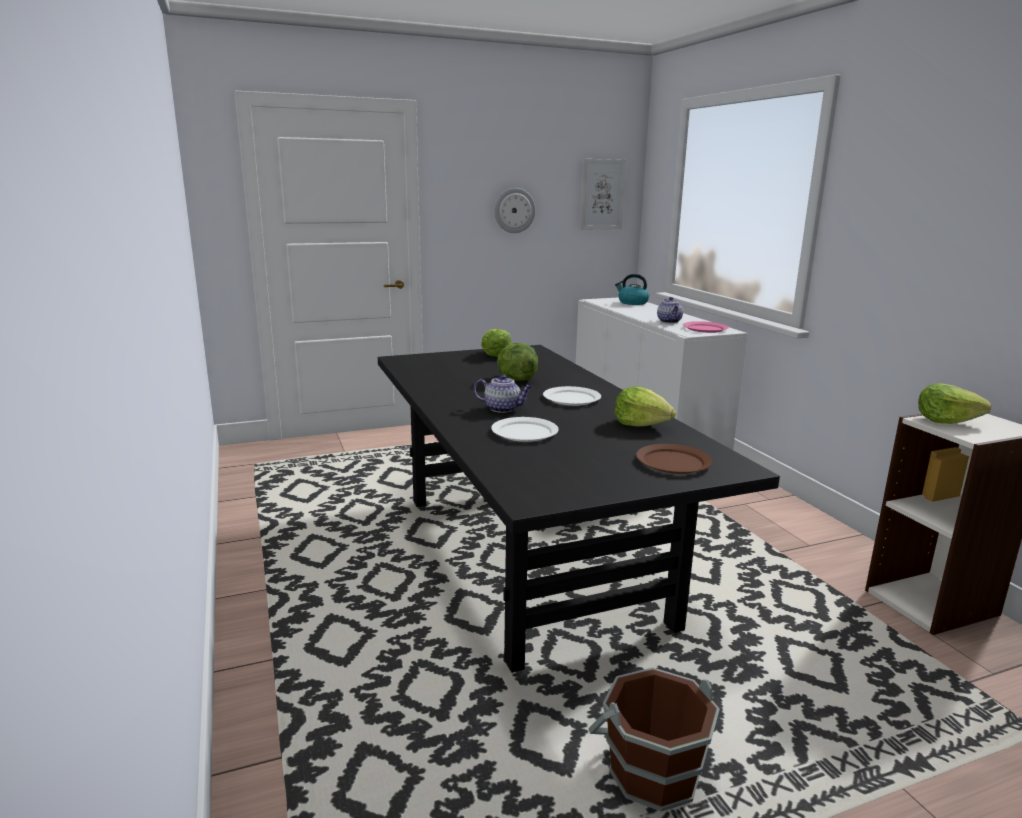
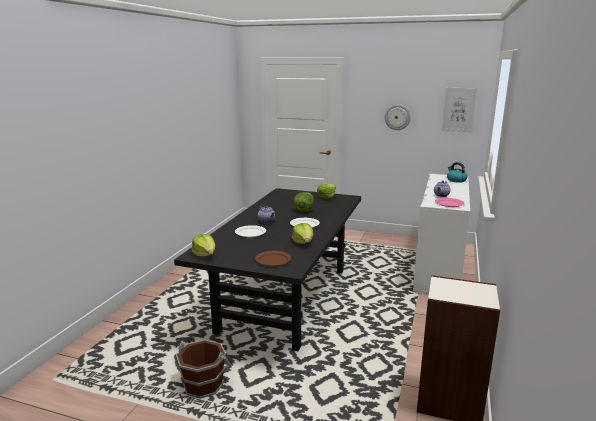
camera: 40 degrees right, 0 degrees up
lettuce [918,383,991,424] -> lettuce moved to [192,234,215,257]

